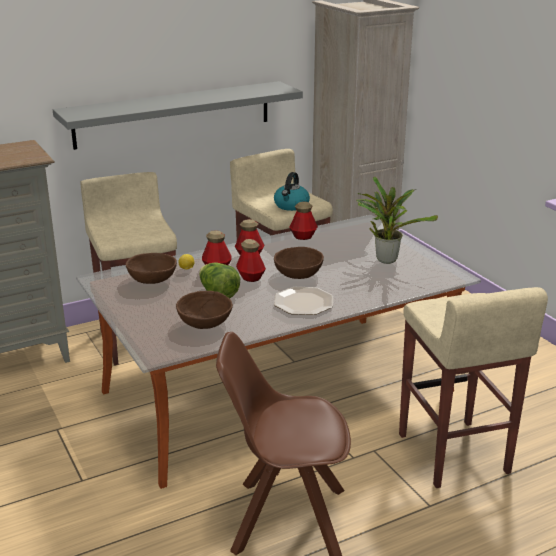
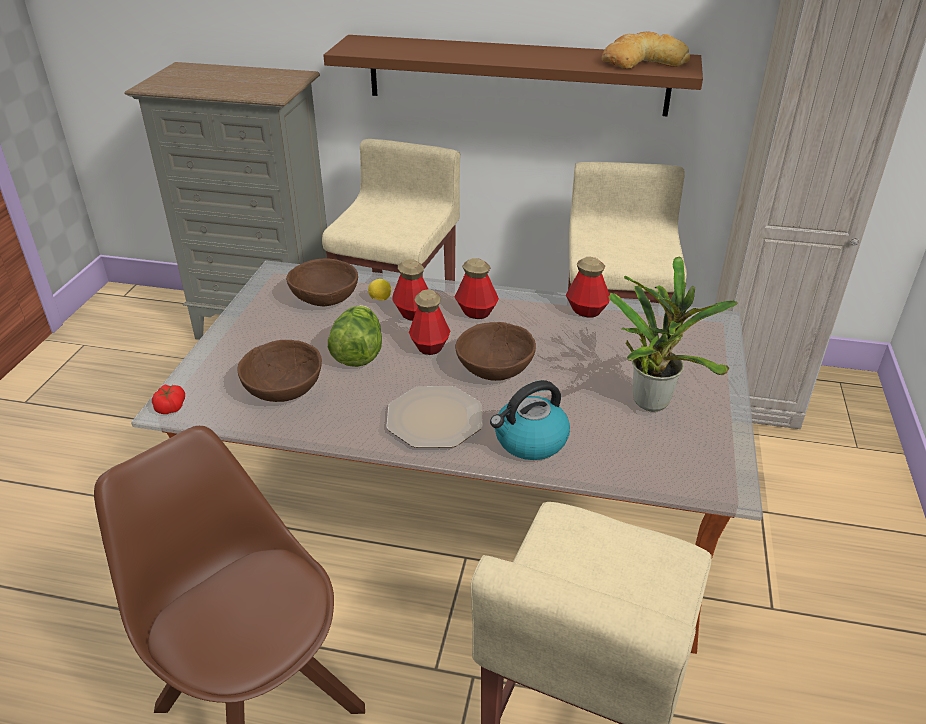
camera: 40 degrees right, 10 degrees up
grey shelf [53,81,303,150] -> brown shelf [323,35,703,117]
kettle [274,172,310,211] -> kettle moved to [490,380,570,460]
none -> tomato [152,384,185,414]
none -> bread [602,32,690,69]

